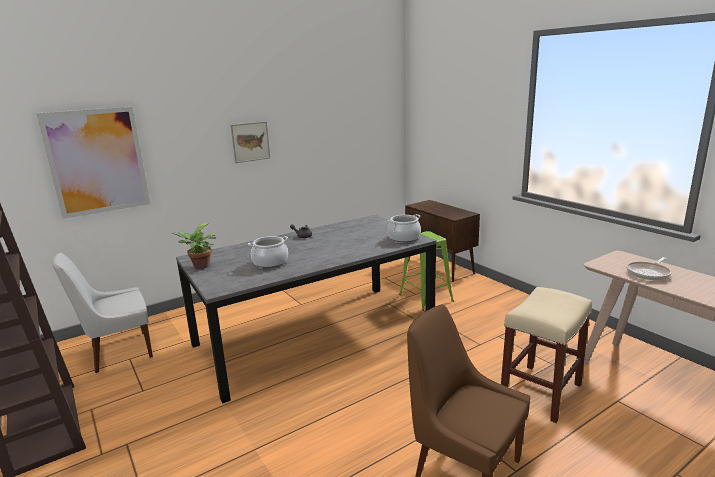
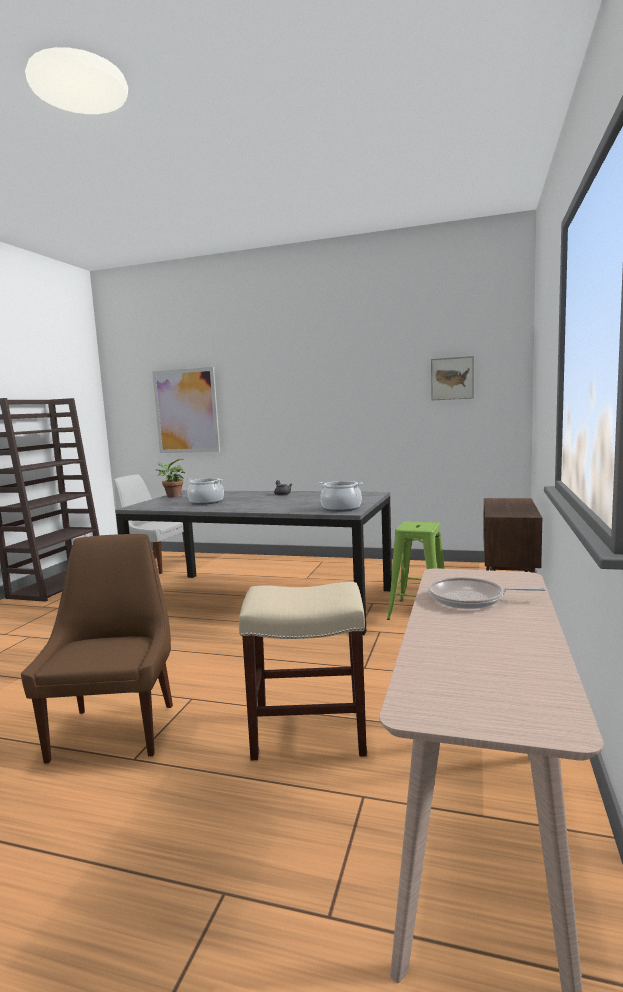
camera: 50 degrees right, 10 degrees down
picture [231,121,270,163] -> picture moved to [431,356,474,401]

